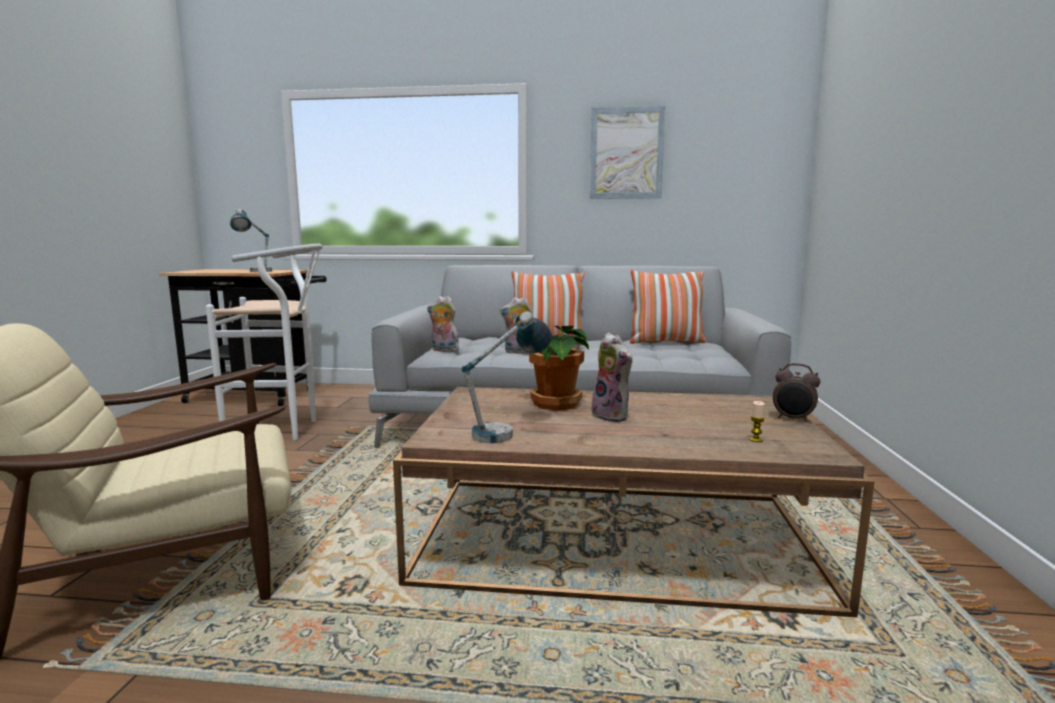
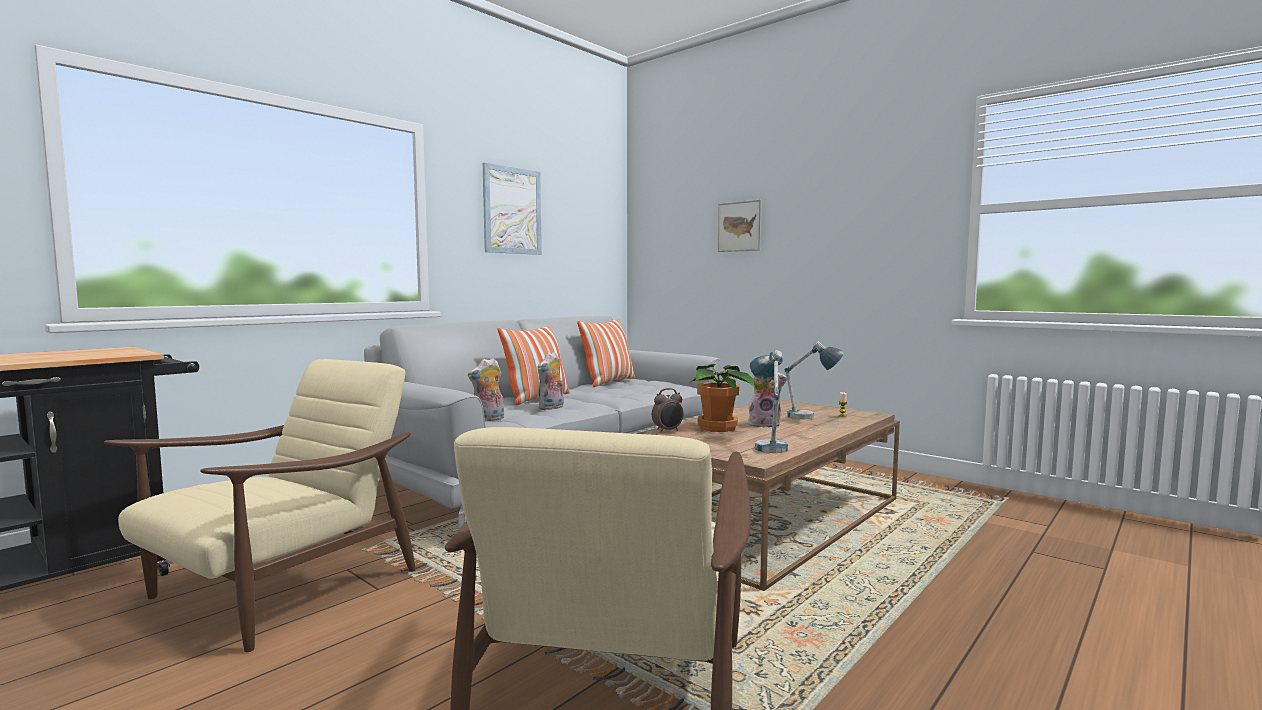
camera: 55 degrees left, 5 degrees down
white stool [206,244,323,441] -> beige armchair [104,359,416,652]
table lamp [230,209,272,272] -> table lamp moved to [785,341,844,419]
alarm clock [773,363,820,423] -> alarm clock moved to [652,388,683,432]
none -> picture [718,200,762,252]

